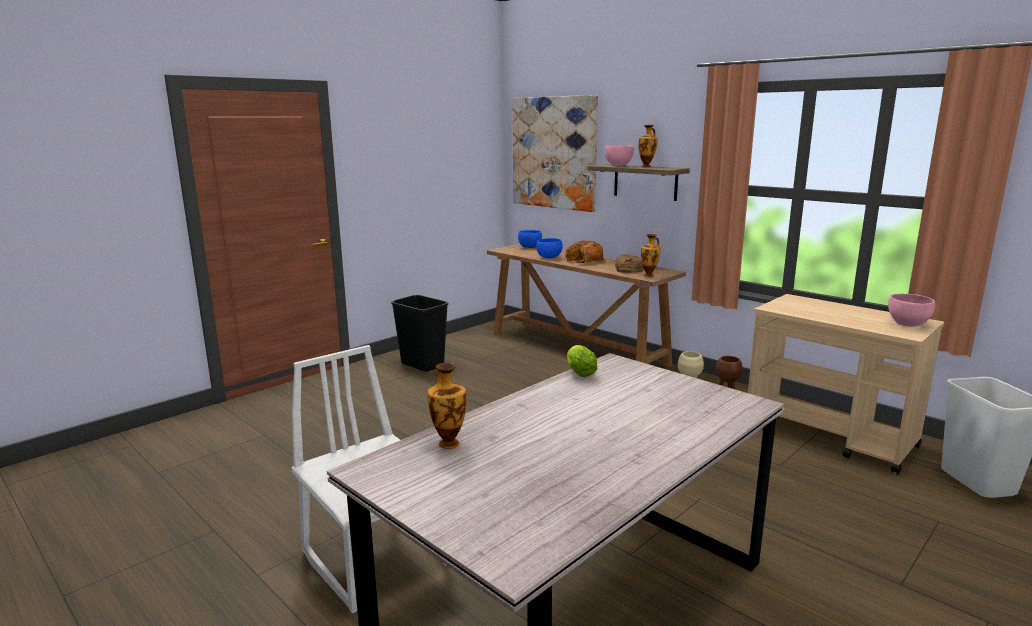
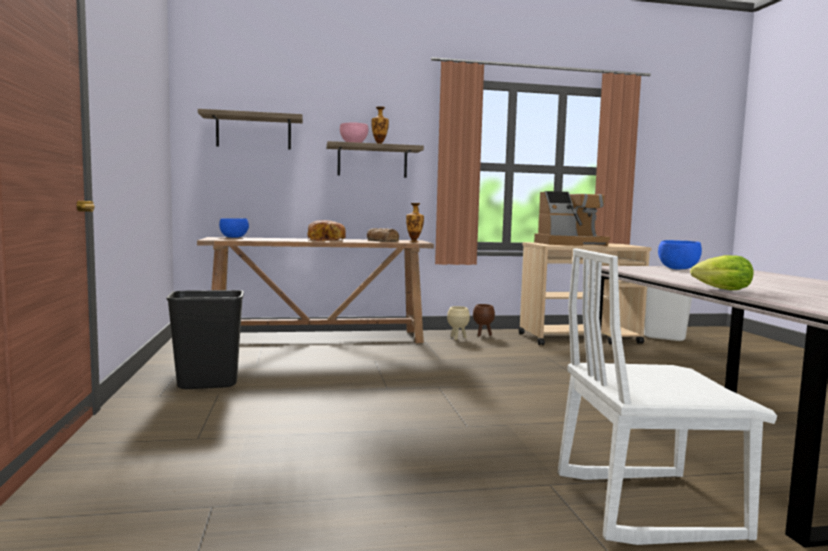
camera: 55 degrees left, 10 degrees down
vase [427,363,467,449] -> none
picture [512,95,598,212] -> shelf [198,109,303,150]
blue bowl [536,238,563,259] -> blue bowl moved to [658,240,702,269]
lettuce [567,345,597,377] -> lettuce moved to [690,255,753,290]
pink bowl [888,294,935,327] -> none
none -> coffee machine [534,191,610,246]

